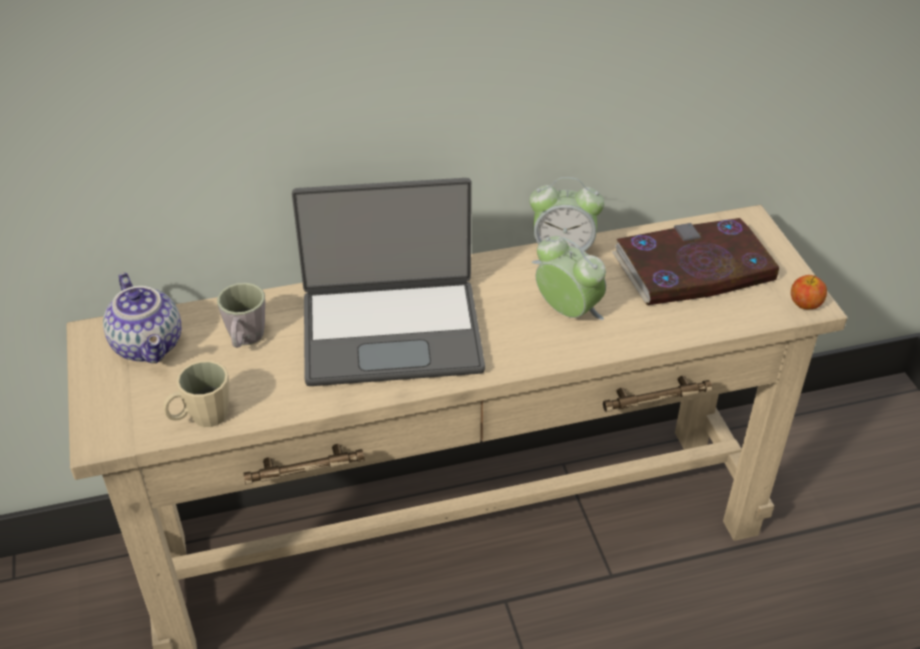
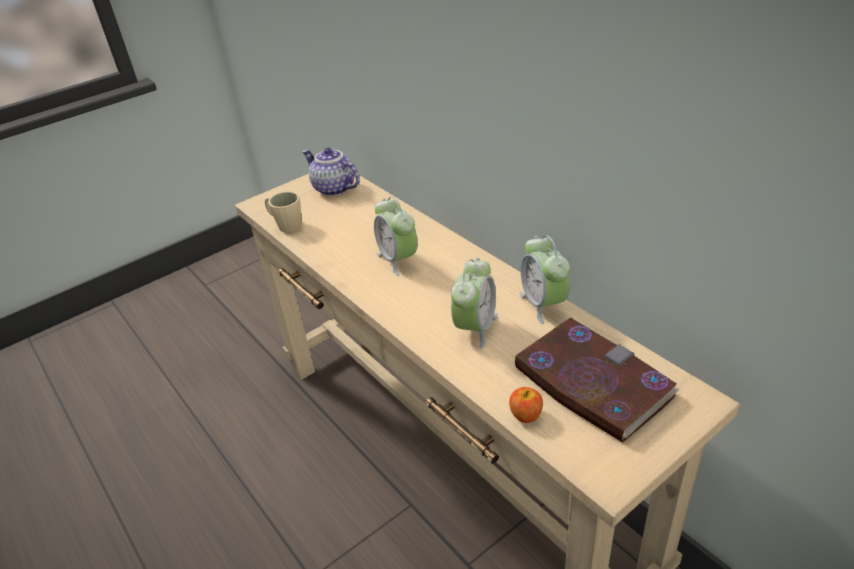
camera: 70 degrees right, 5 degrees down
teapot [103,273,181,363] -> teapot turned 90 degrees clockwise [302,148,360,196]
grey mug [217,283,265,348] -> none
laptop [292,178,485,386] -> alarm clock [374,196,417,276]
apple [791,275,827,309] -> apple moved to [509,387,543,423]

